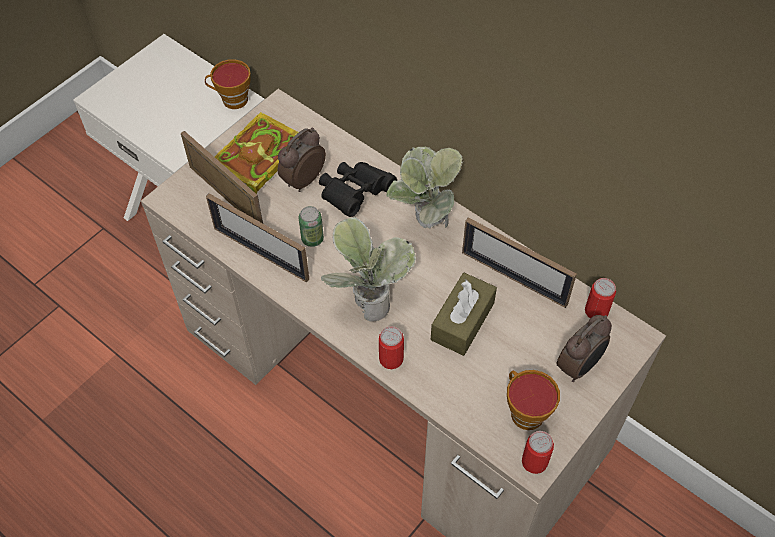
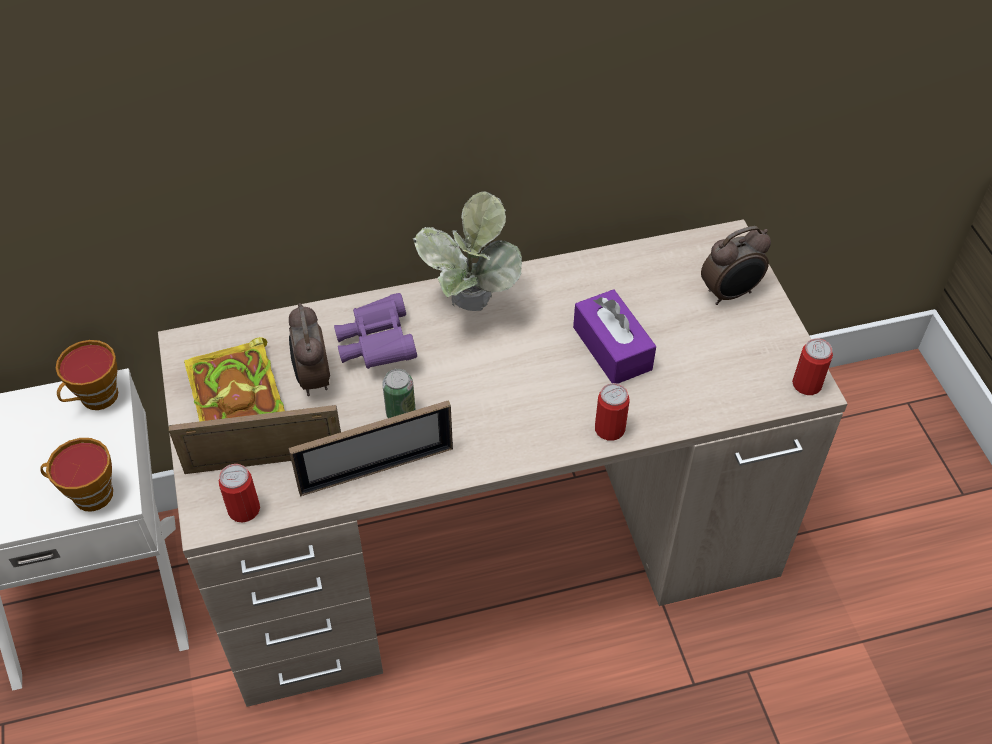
camera: 55 degrees left, 5 degrees down
black binoculars [319,162,397,217] -> purple binoculars [334,293,417,369]
potted plant [321,217,416,322] -> none
brown tissue box [431,273,497,356] -> purple tissue box [573,289,656,384]
picture frame [462,218,577,308] -> none
cup [507,370,560,430] -> cup moved to [40,438,113,511]
alarm clock [557,315,612,382] -> alarm clock turned 75 degrees clockwise [701,226,771,305]
can [585,278,616,318] -> can moved to [219,464,260,523]

